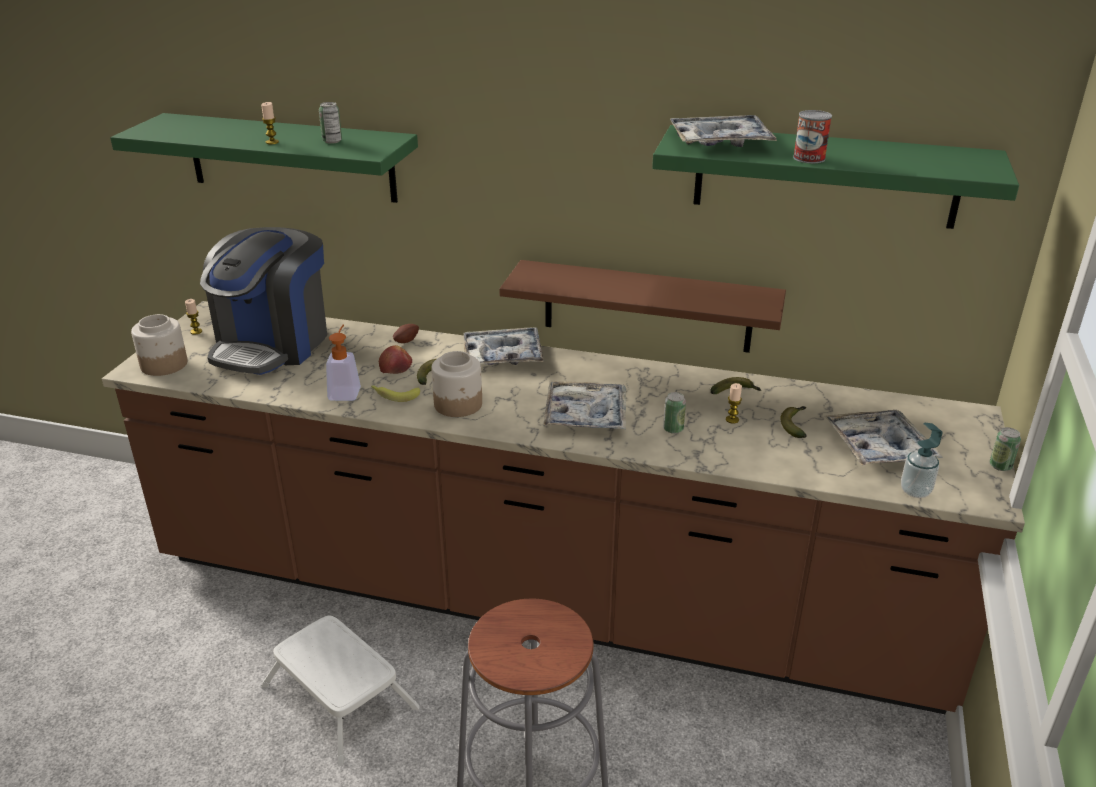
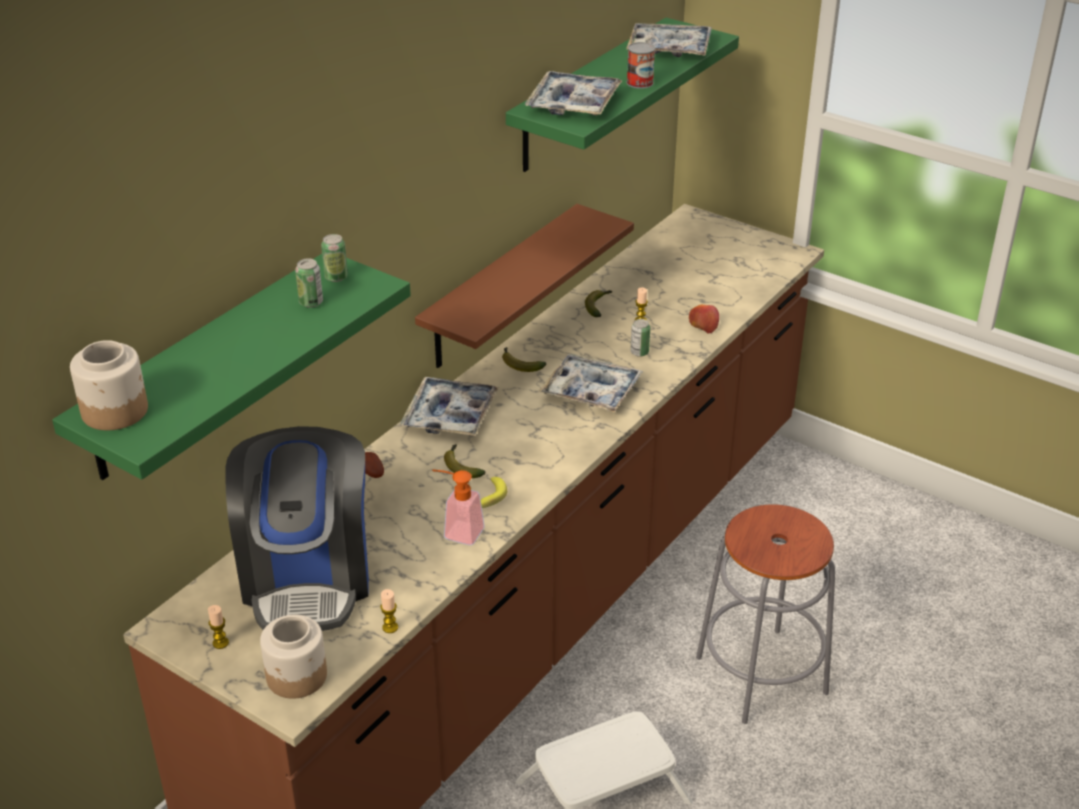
camera: 70 degrees left, 5 degrees up
coffee machine [200,227,327,375] -> coffee machine turned 45 degrees clockwise [226,426,369,631]
candle [261,102,279,144] -> candle moved to [380,589,398,633]
apple [379,345,412,374] -> apple moved to [689,304,719,334]
jar [431,351,482,417] -> jar moved to [70,340,148,430]
banana [781,406,806,438] -> banana moved to [502,347,546,372]
tray [825,410,943,466] -> tray moved to [626,23,712,57]
soap dispenser [901,423,942,498] -> none
can [990,427,1021,471] -> can moved to [321,234,348,282]

